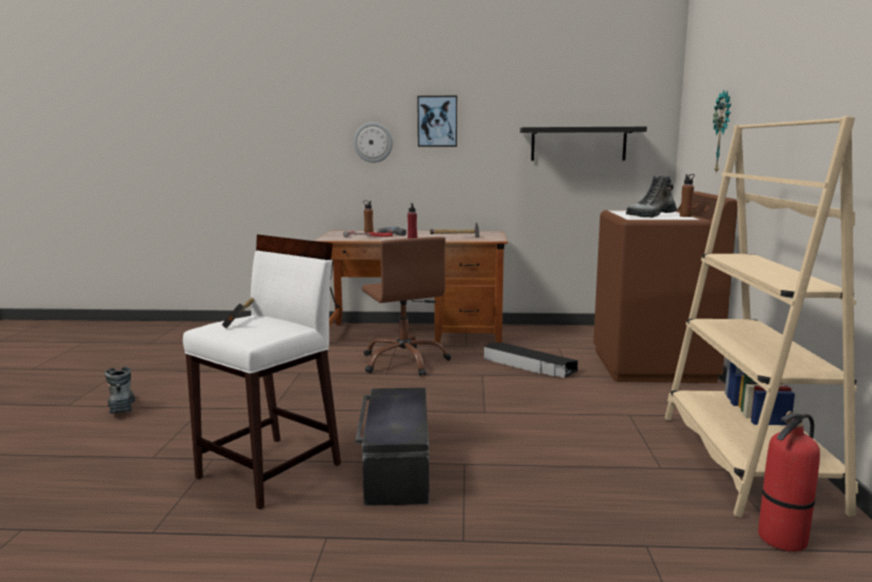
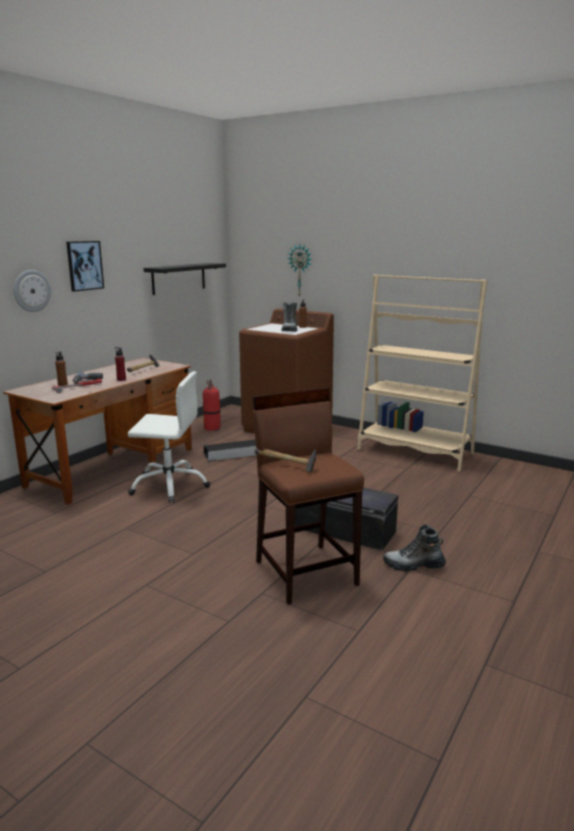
camera: 60 degrees left, 5 degrees up
boot [105,367,135,414] -> boot moved to [383,525,446,572]
white stool [183,235,341,509] -> brown stool [252,388,364,605]
brown office chair [362,237,451,376] -> white office chair [128,371,211,503]
fire extinguisher [758,411,820,552] -> fire extinguisher moved to [203,379,221,431]

